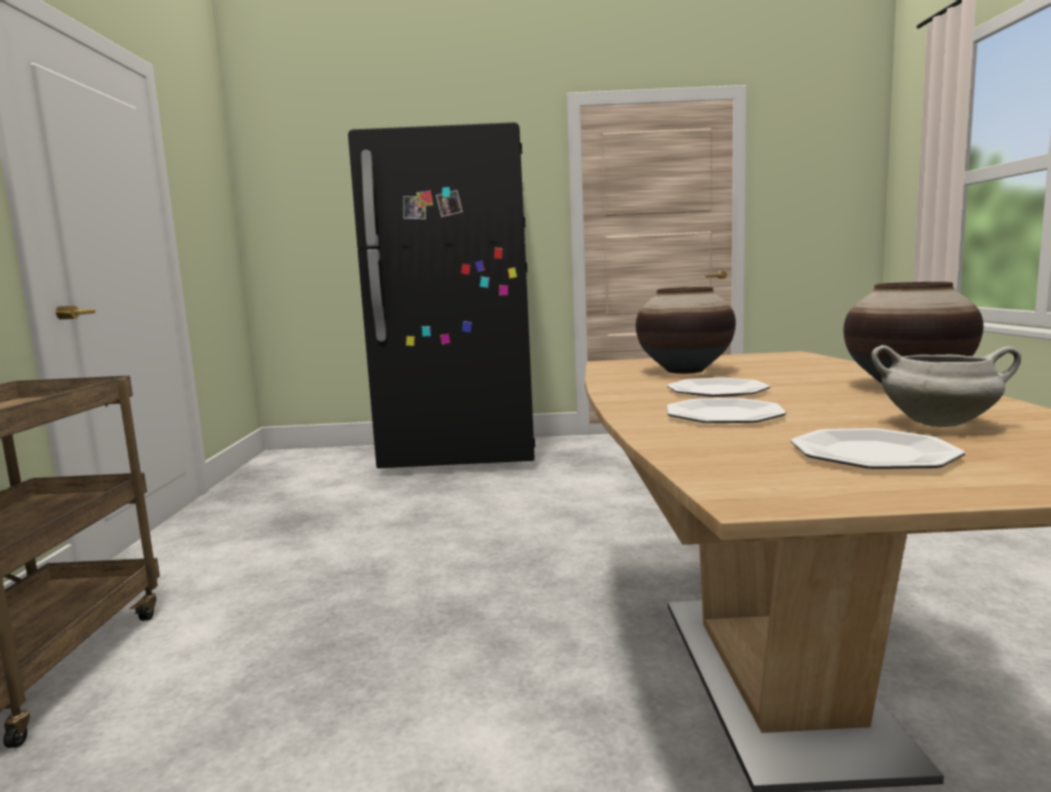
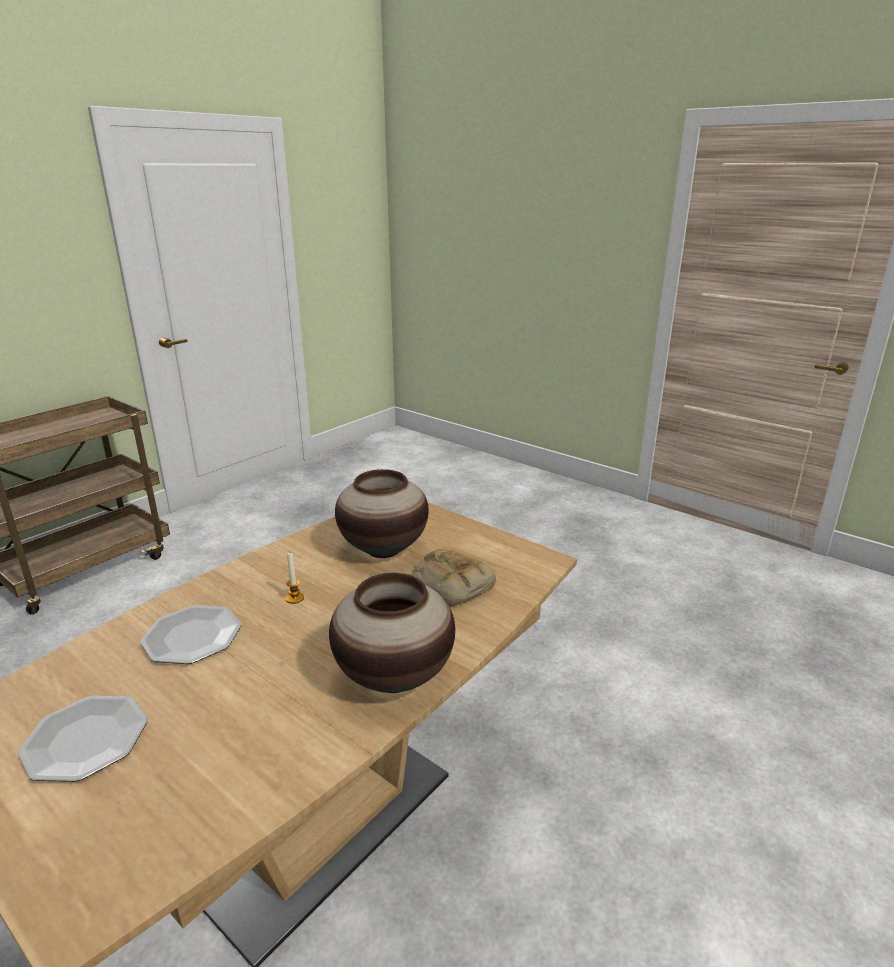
camera: 40 degrees right, 15 degrees up
black fridge [348,122,535,468] -> none
plate [667,378,770,397] -> candle [286,552,304,604]
white cooking pot [872,345,1021,427] -> none
none -> bread [411,549,496,606]

